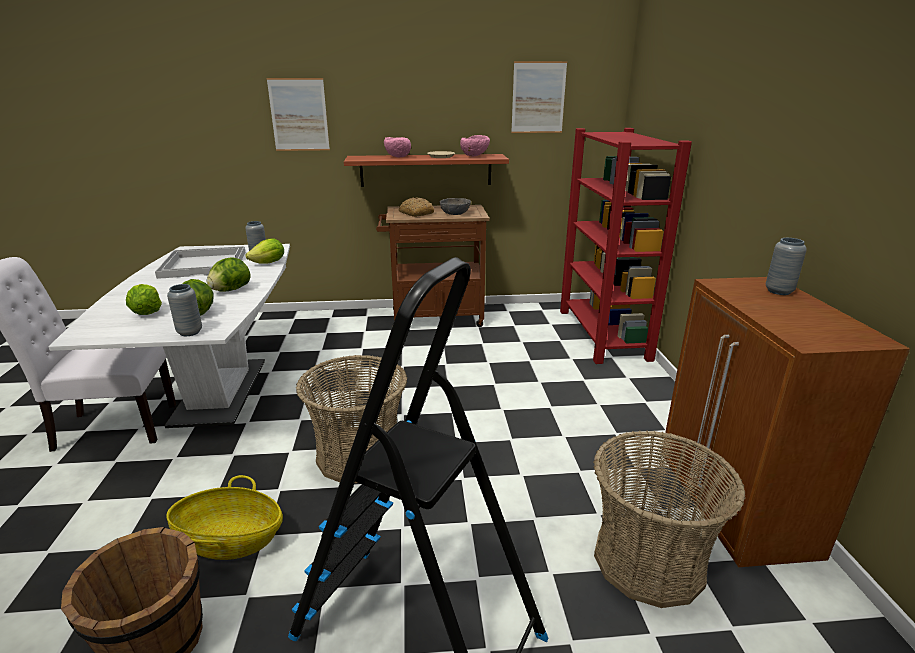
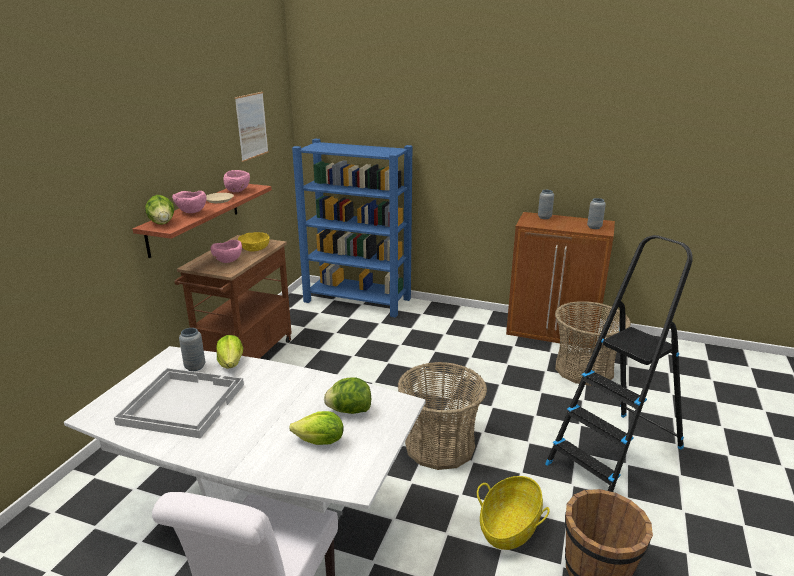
camera: 65 degrees left, 0 degrees up
grey vase [167,284,202,336] -> grey vase moved to [587,198,606,229]
lettuce [207,257,250,292] -> lettuce moved to [145,195,174,225]
picture [267,78,330,151] -> none
bread [399,197,434,217] -> pink bowl [211,240,242,263]
grey bowl [439,198,471,215] -> yellow bowl [238,232,270,251]
red bookcase [560,128,692,364] -> blue bookcase [292,139,412,318]

